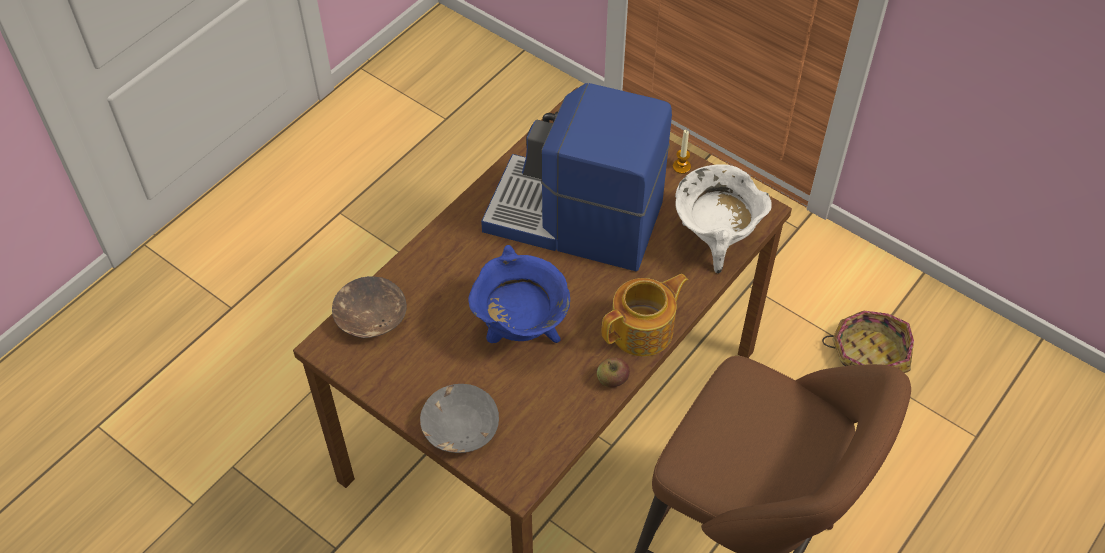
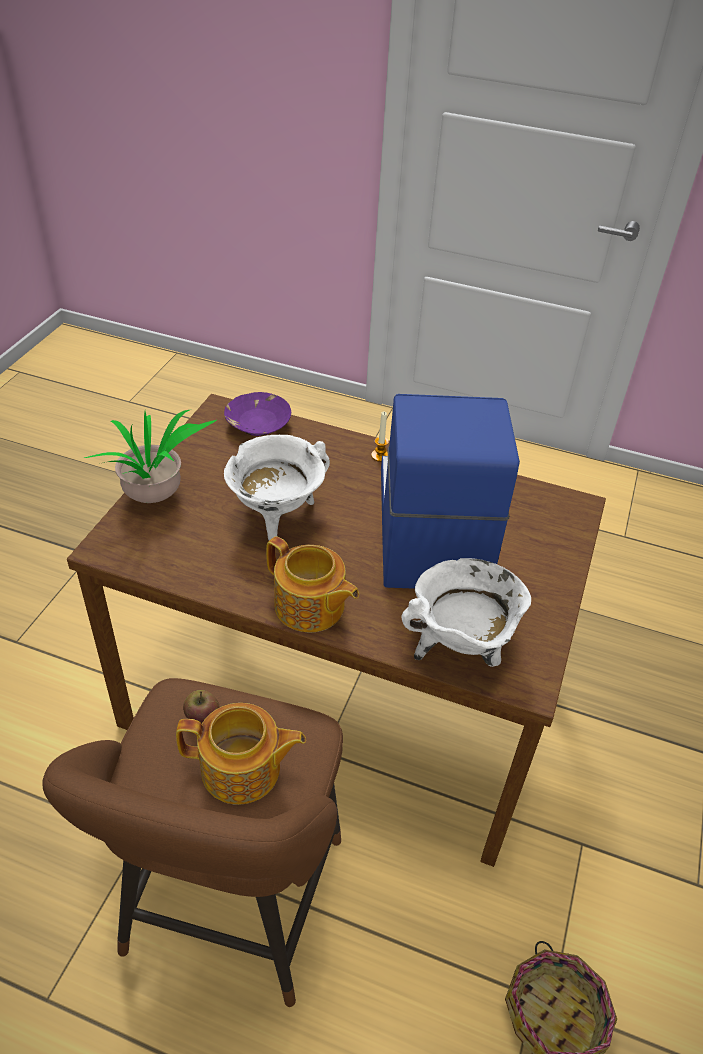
camera: 70 degrees right, 10 degrees down
brown bowl [332,276,407,338] -> purple bowl [224,392,291,436]
grey bowl [420,384,499,453] -> potted plant [84,409,217,503]
blue cooking pot [468,245,570,343] -> white cooking pot [224,435,330,541]
apple [597,358,630,387] -> apple moved to [183,690,220,724]
candle [673,130,691,174] -> candle moved to [371,411,389,462]
none -> teapot [176,703,306,805]

